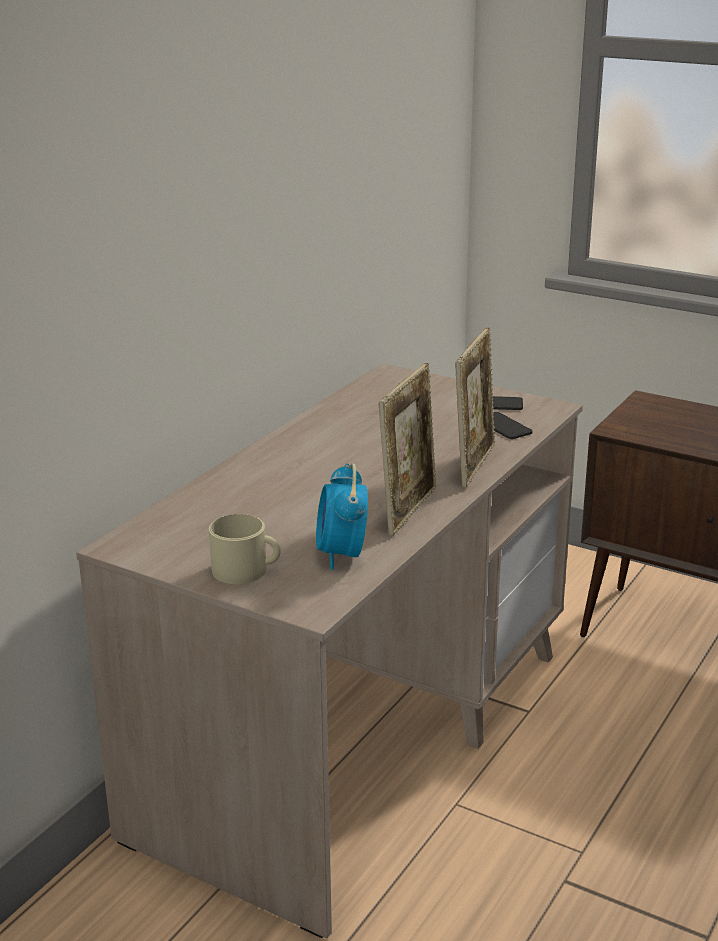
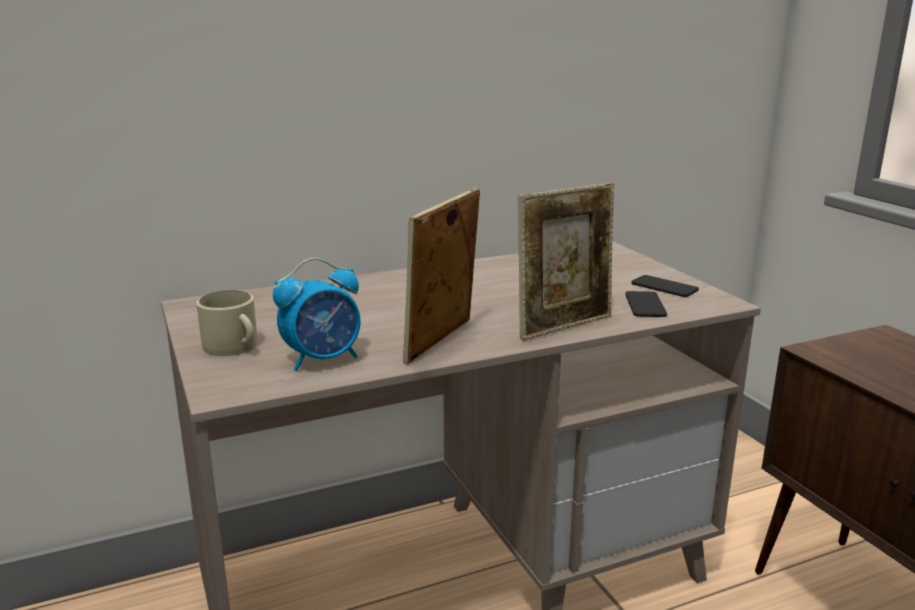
camera: 35 degrees right, 5 degrees down
alarm clock [316,464,368,570] -> alarm clock turned 150 degrees counterclockwise [273,258,360,371]
picture frame [379,363,437,536] -> picture frame turned 150 degrees clockwise [403,188,480,365]

